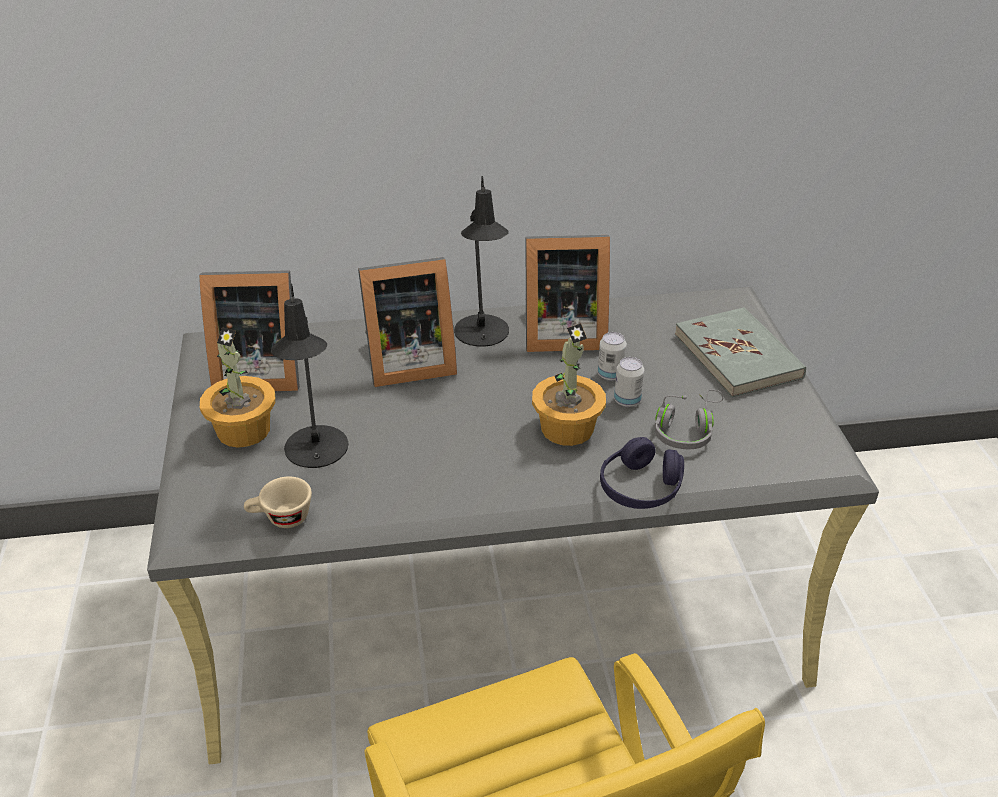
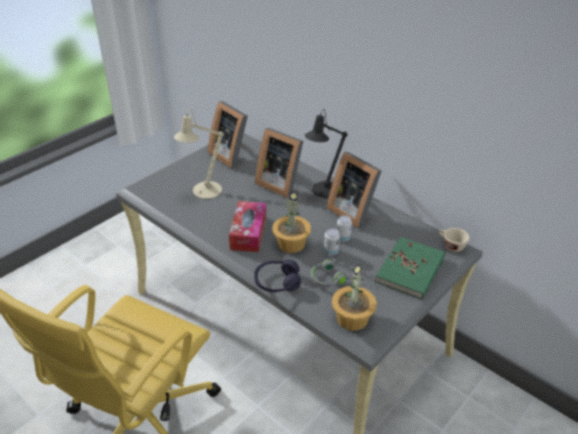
camera: 50 degrees right, 0 degrees up
potted plant [200,327,276,448] -> potted plant moved to [332,264,377,331]
beige cup [244,476,312,528] -> beige cup moved to [438,228,470,252]
black table lamp [271,283,348,468] -> beige table lamp [174,109,224,199]
grey book [675,307,806,397] -> green book [375,237,445,300]
none -> tissue box [229,201,266,252]

